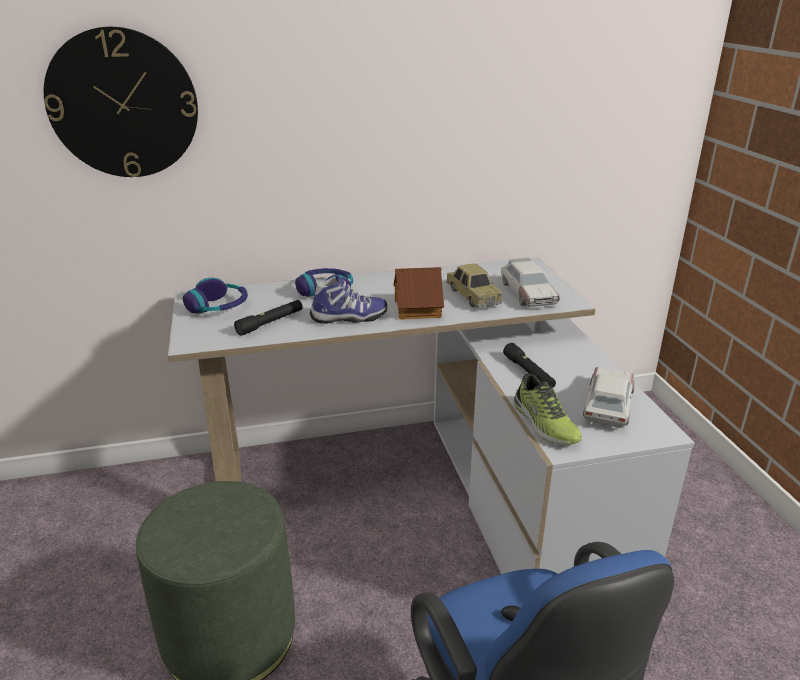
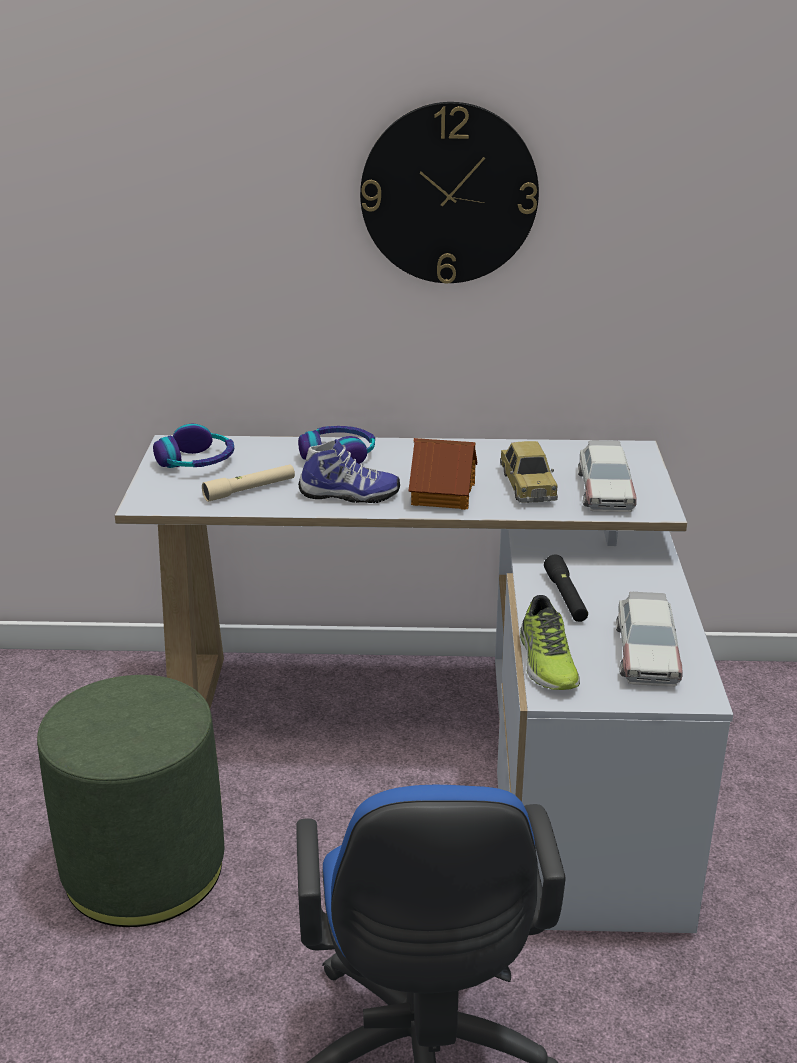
camera: 15 degrees right, 0 degrees up
wall clock [44,27,198,177] -> wall clock moved to [360,102,539,284]
black flashlight [234,300,303,336] -> beige flashlight [202,464,295,502]
toy car [583,367,634,428] -> toy car turned 150 degrees clockwise [616,592,683,687]

